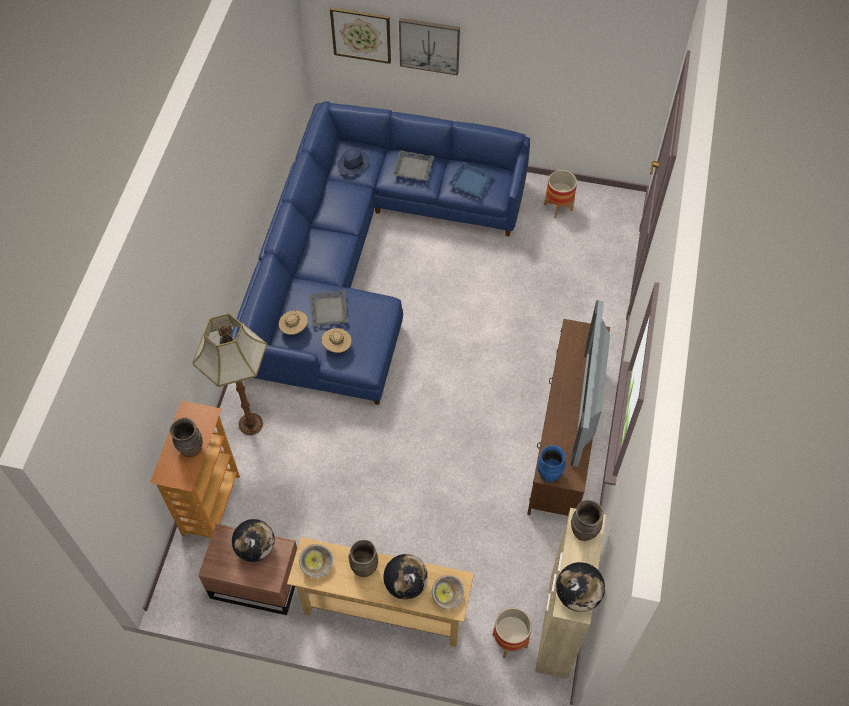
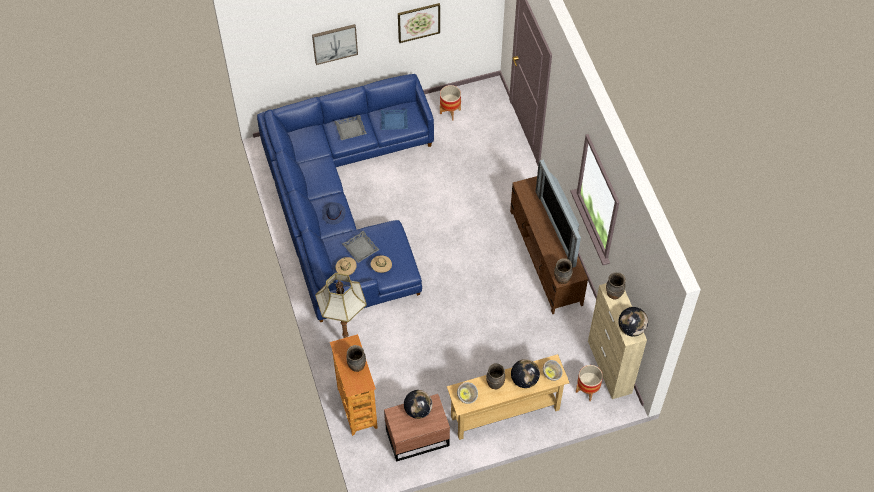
camera: 30 degrees left, 0 degrees up
picture [330,7,391,64] -> picture moved to [398,3,440,43]
blue hat [337,149,370,175] -> blue hat moved to [322,202,346,224]
blue vase [537,445,566,482] -> brown vase [554,258,573,284]

